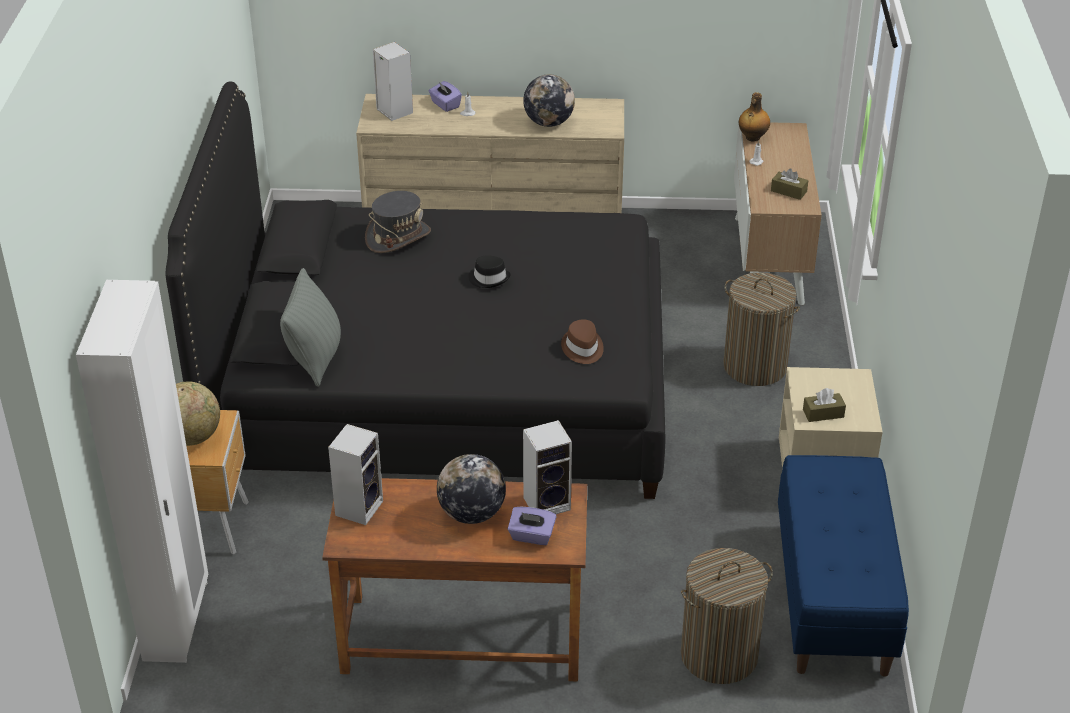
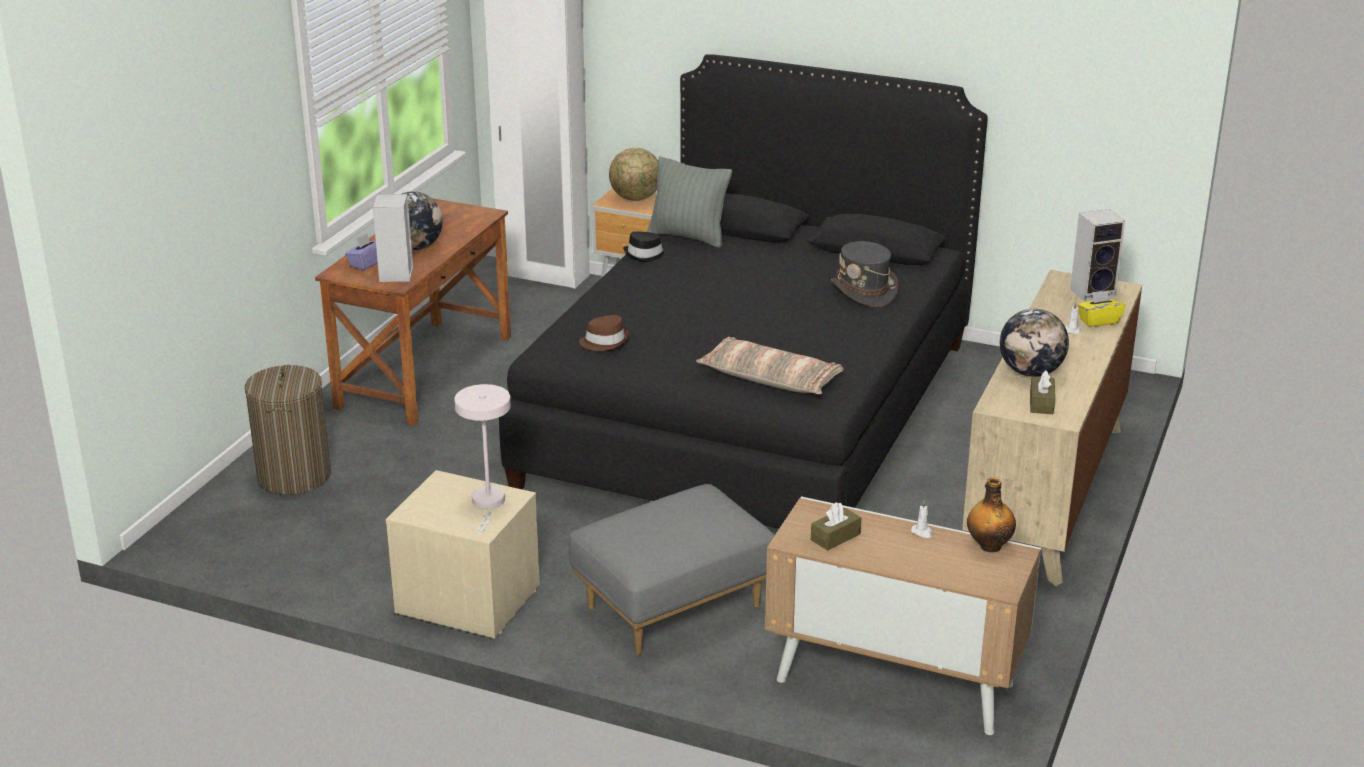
camera: 110 degrees right, 10 degrees down
speaker [328,424,383,525] -> none
purple tissue box [429,81,462,112] -> yellow tissue box [1077,290,1125,327]
black hat [468,255,511,288] -> black hat moved to [623,231,669,262]
laundry basket [723,273,800,386] -> grey ottoman [569,484,775,655]
blue bench [778,455,909,676] -> none
brown tissue box [803,388,846,422] -> brown tissue box moved to [1030,370,1055,414]
none -> white table lamp [454,384,511,532]
none -> pillow [696,337,844,394]

